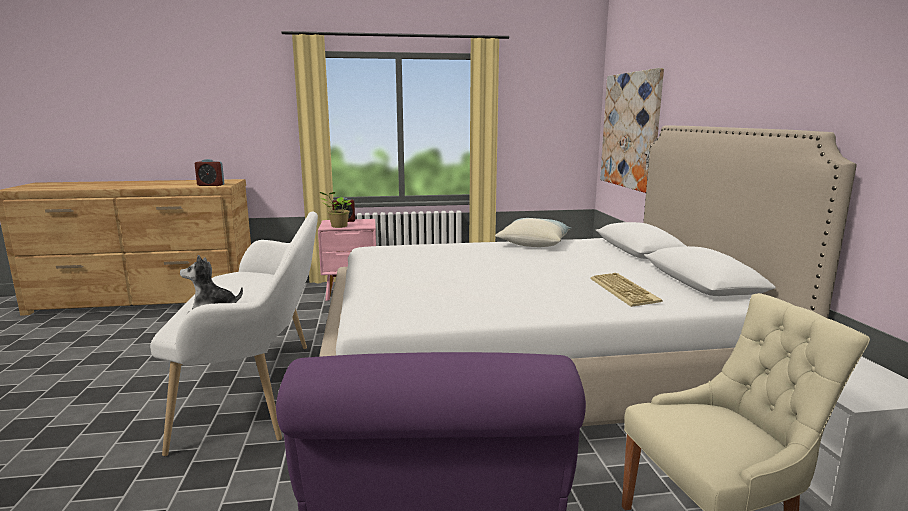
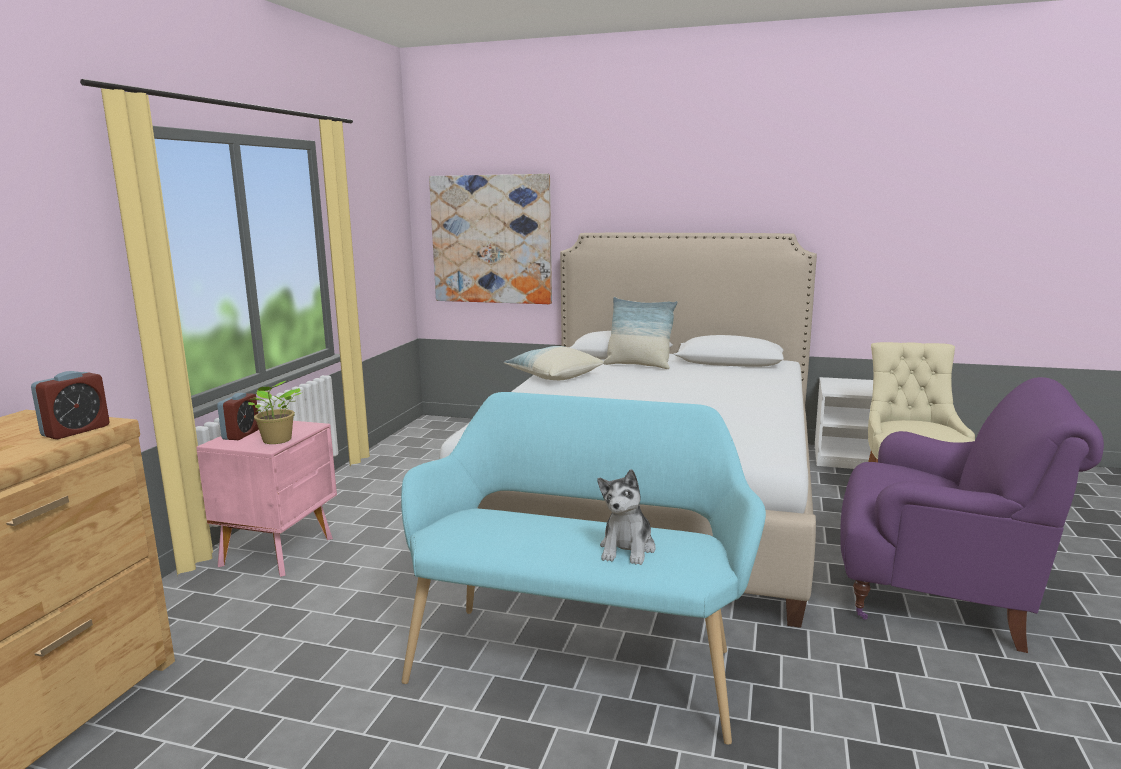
camera: 65 degrees left, 0 degrees up
white bench [150,212,318,456] -> turquoise bench [401,392,766,745]
keyboard [590,273,662,307] -> none
none -> pillow [604,297,678,369]

